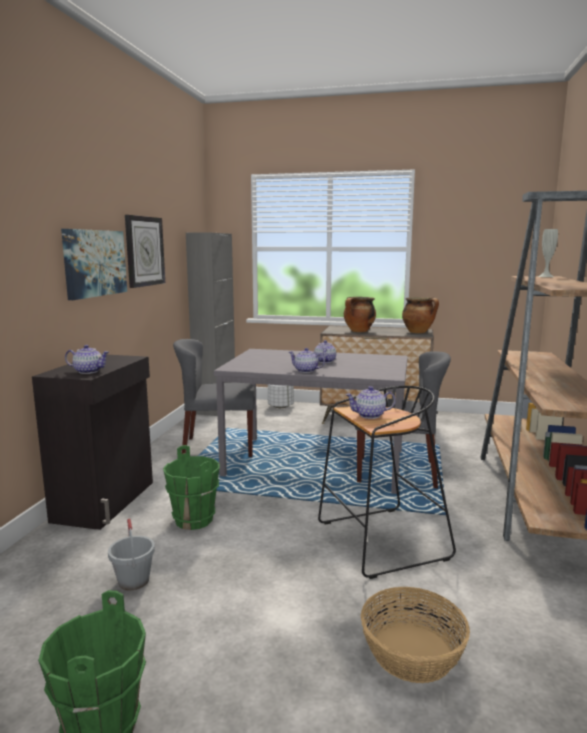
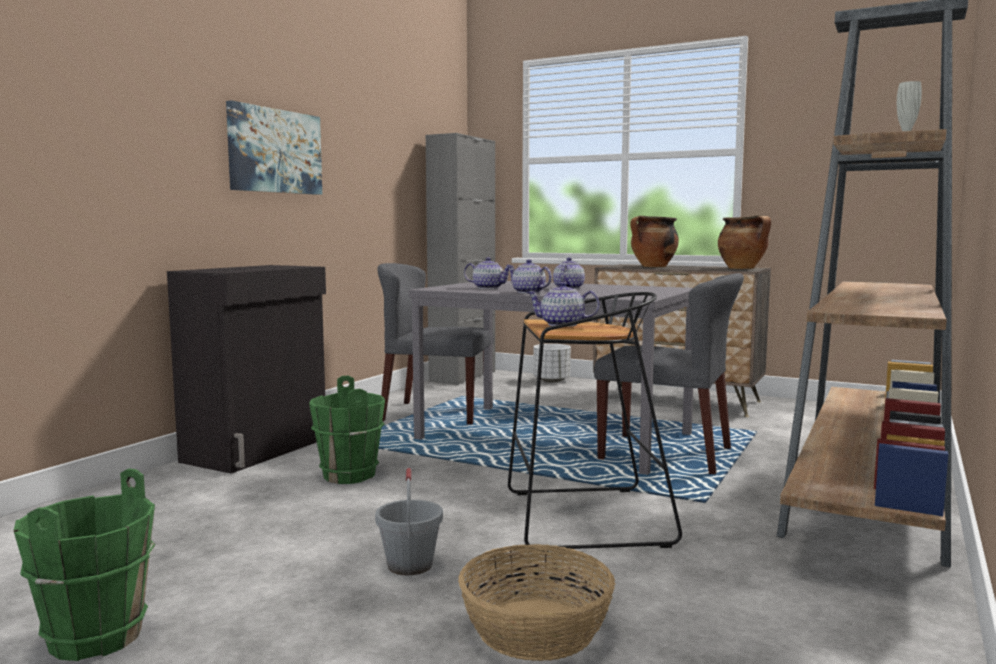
camera: 15 degrees right, 5 degrees down
teapot [65,345,109,374] -> teapot moved to [464,257,513,289]
grey bucket [108,518,155,590] -> grey bucket moved to [375,468,443,575]
wall clock [125,215,165,288] -> none

